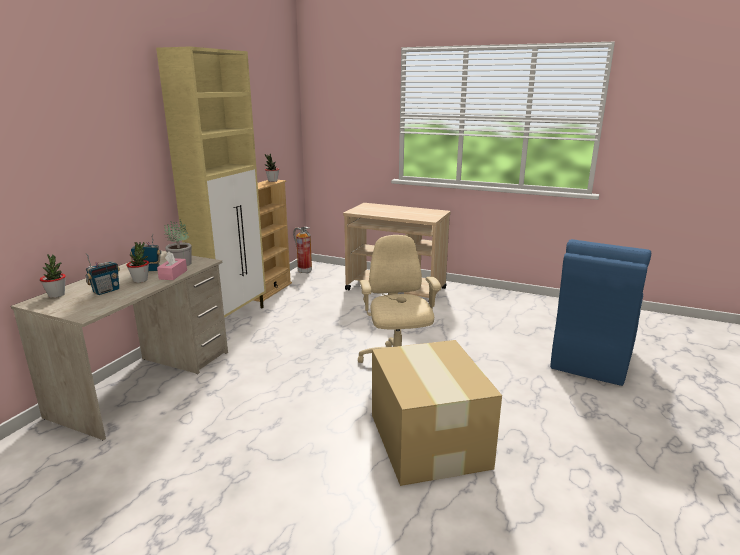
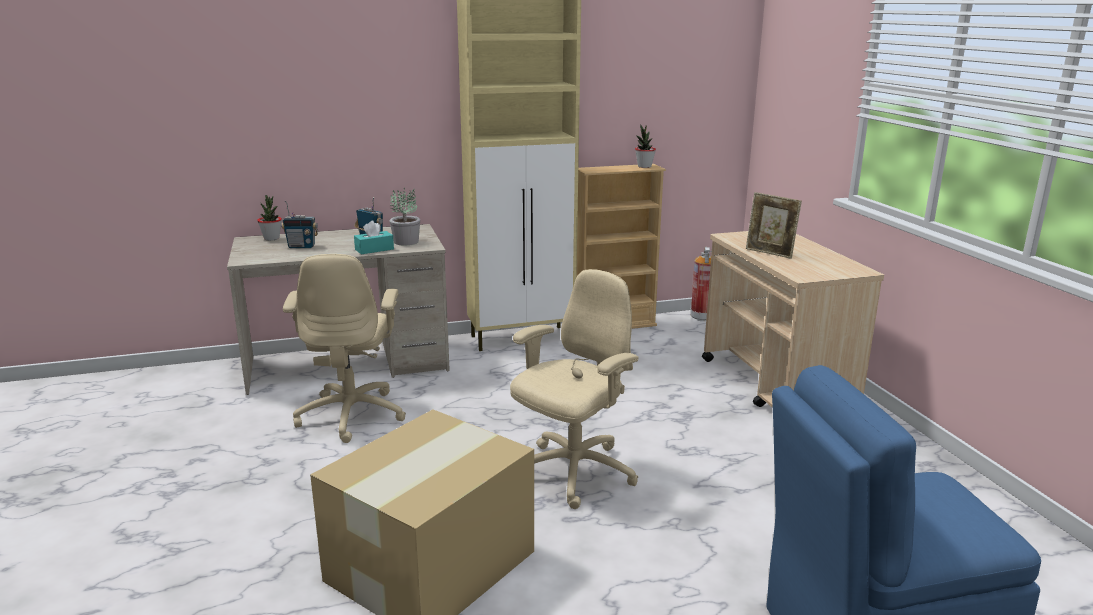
camera: 50 degrees right, 0 degrees up
potted plant [126,242,149,283] -> none
pink tissue box [157,251,187,280] -> turquoise tissue box [354,221,394,254]
none -> beige office chair [283,254,406,443]
none -> picture frame [746,192,802,259]

